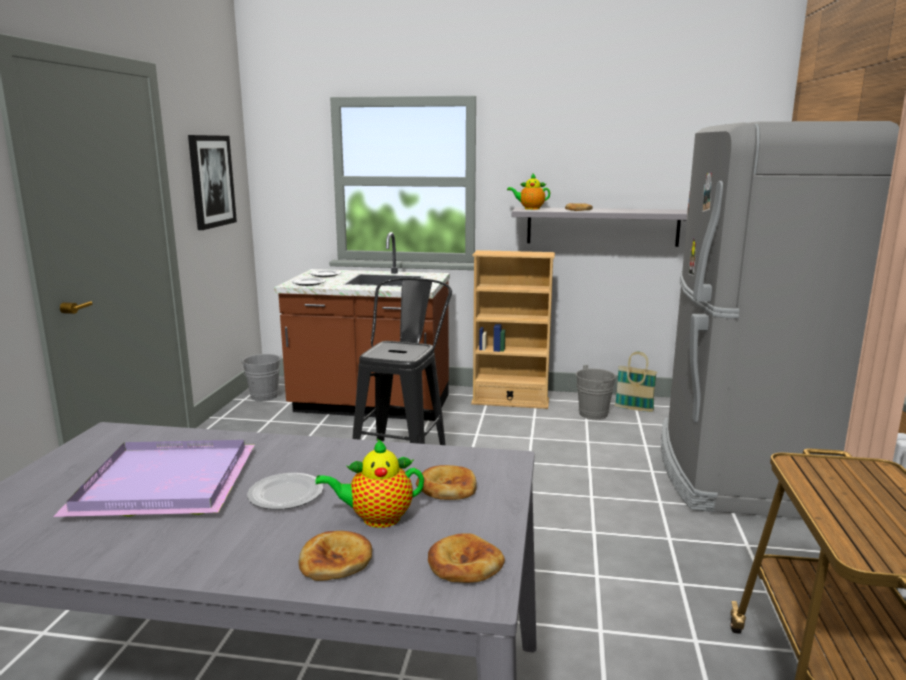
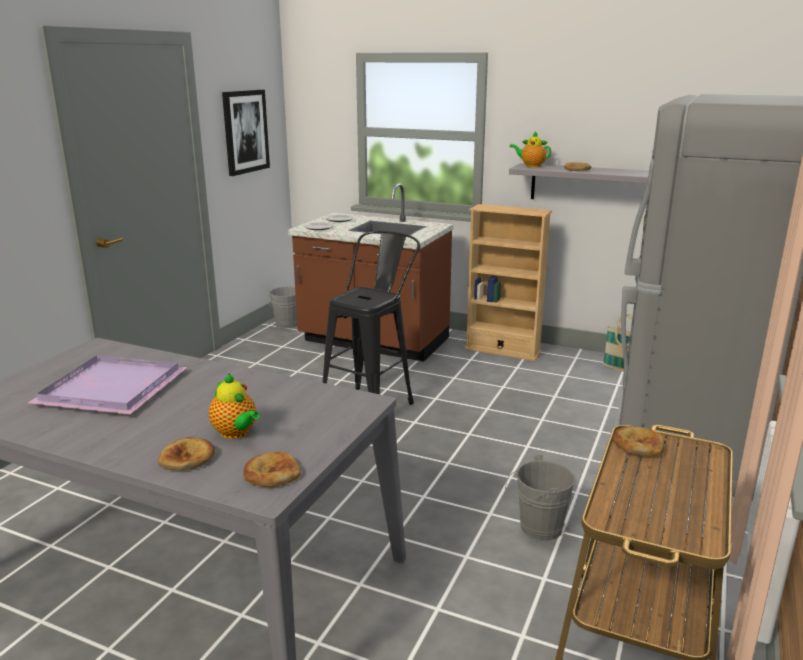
camera: 15 degrees right, 5 degrees up
plate [247,473,323,510] -> none
teapot [315,439,424,528] -> teapot turned 135 degrees counterclockwise [209,373,260,439]
bread [416,465,477,500] -> bread moved to [612,426,664,456]
grey bucket [568,365,616,420] -> grey bucket moved to [505,455,576,541]

